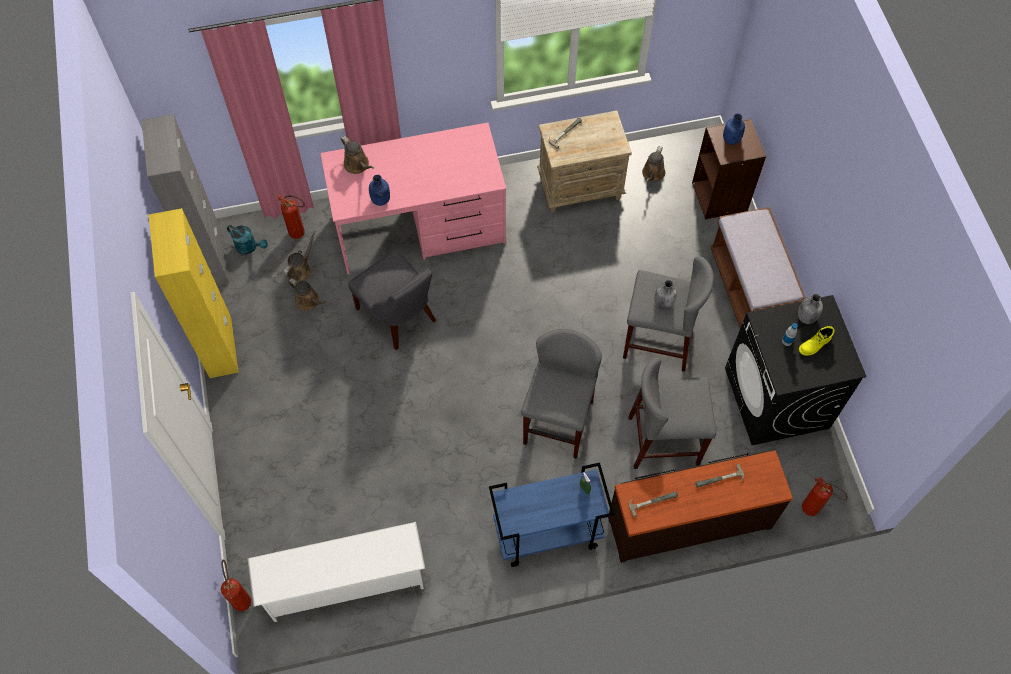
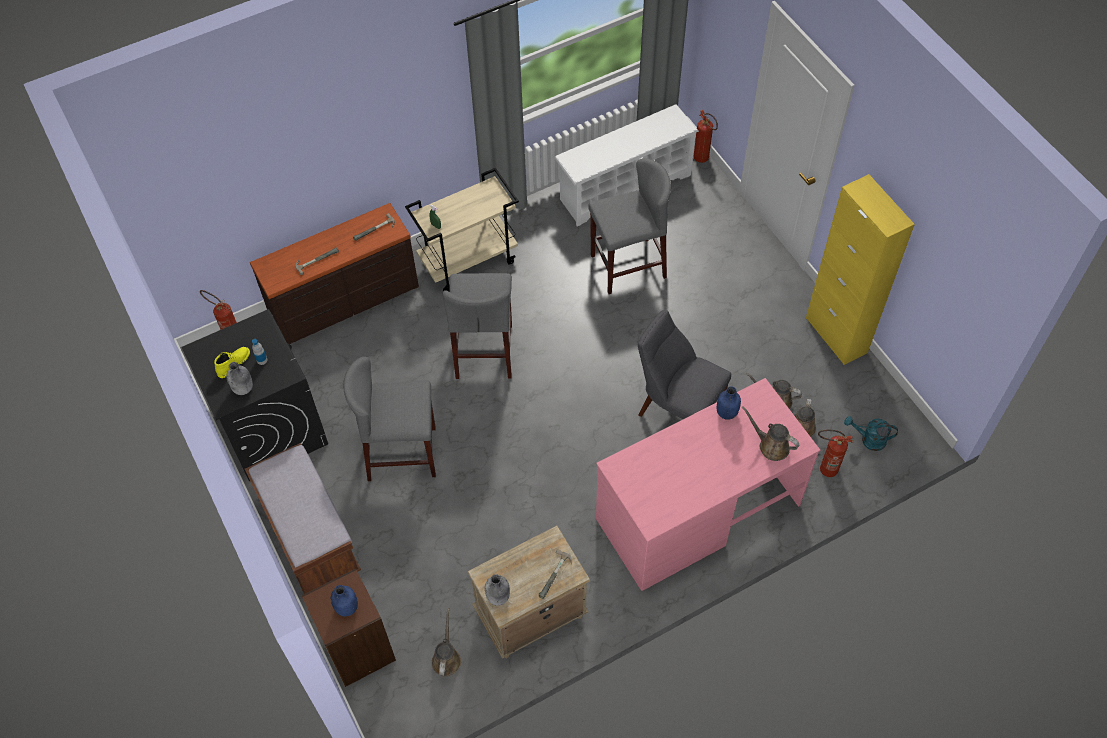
camera: 165 degrees right, 5 degrees down
grey cabinet [141,114,229,286] -> none
blue cart [489,463,615,567] -> beige cart [405,168,519,292]
grey stool [628,358,716,469] -> grey stool moved to [588,158,671,294]
grey bottle [654,280,677,310] -> grey bottle moved to [485,574,510,606]

